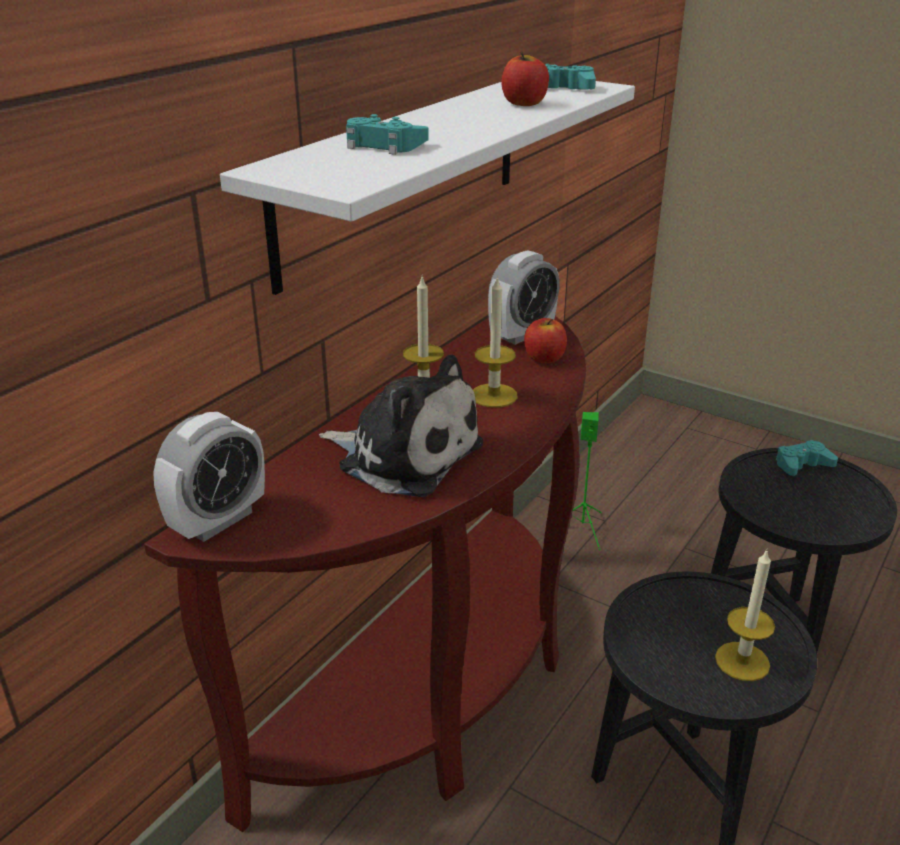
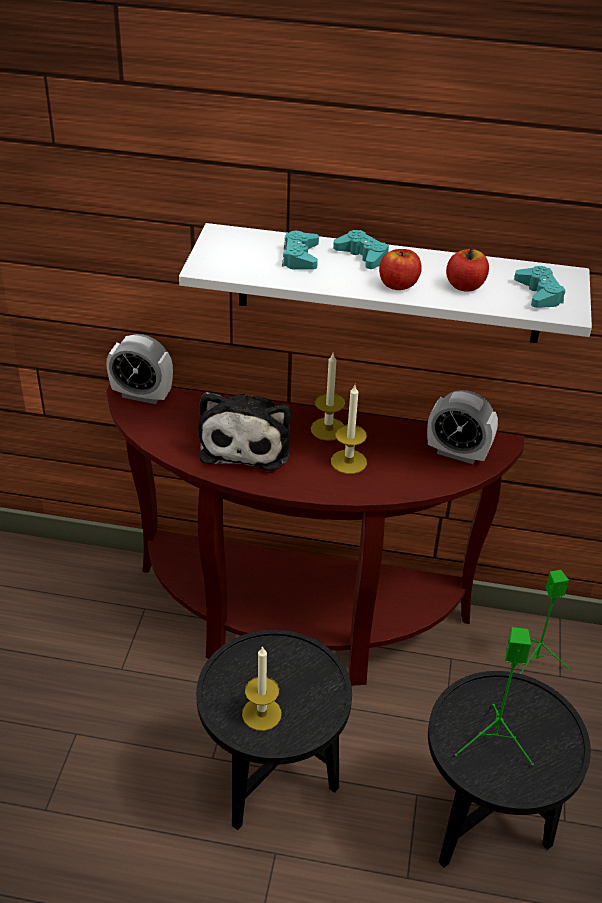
camera: 65 degrees right, 10 degrees up
apple [524,318,567,363] -> apple moved to [379,249,422,290]
turquoise game controller [776,440,838,476] -> turquoise game controller moved to [333,230,389,269]
none -> green speaker [455,627,534,766]

